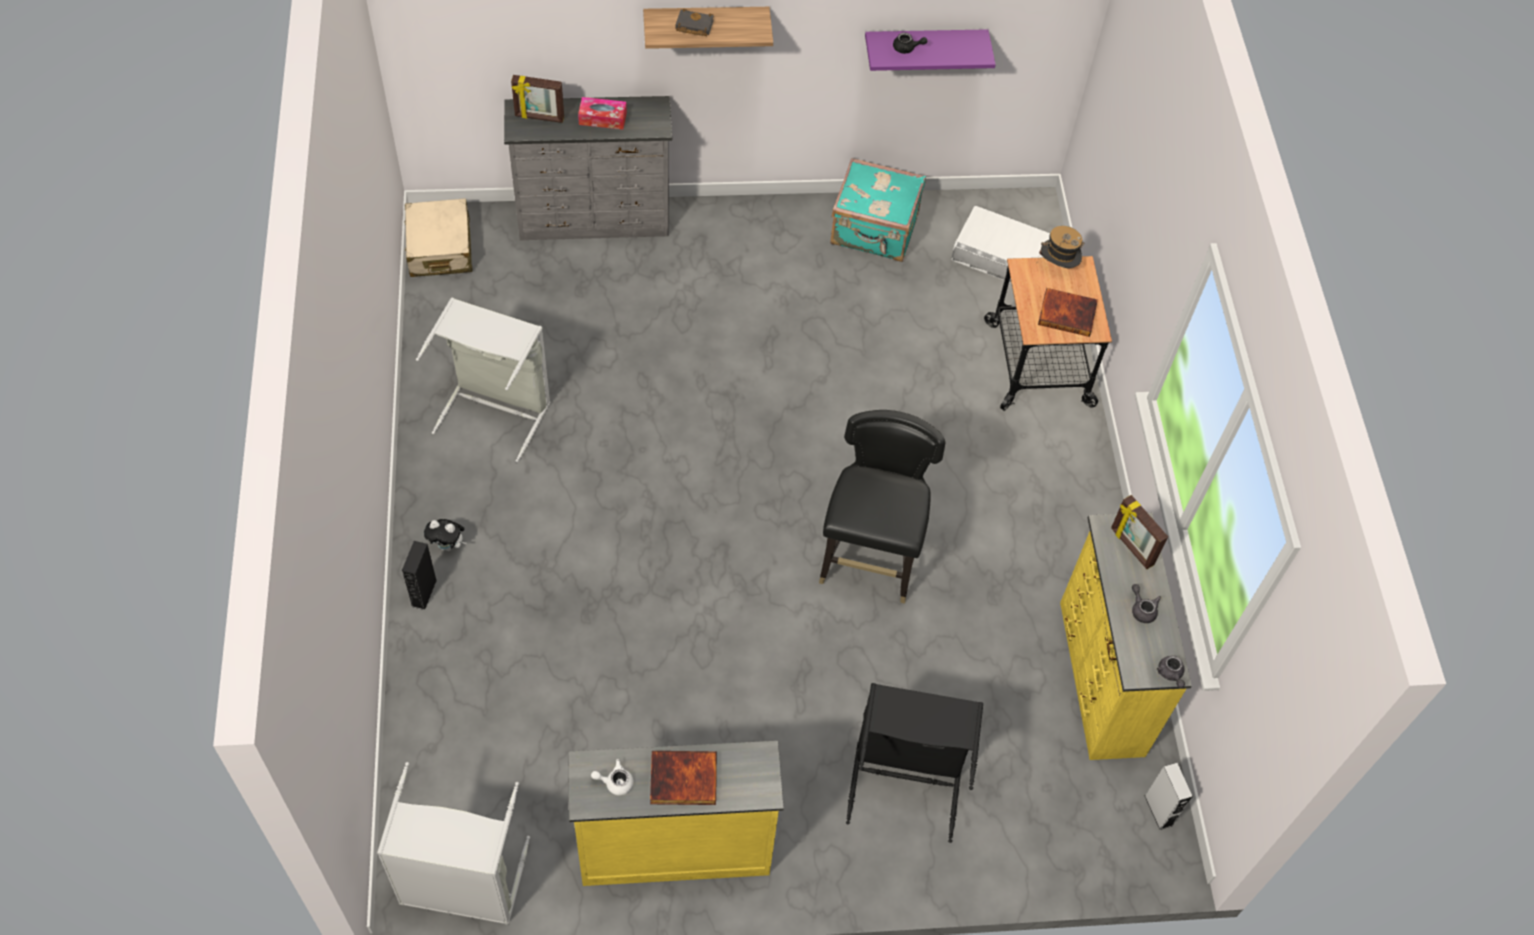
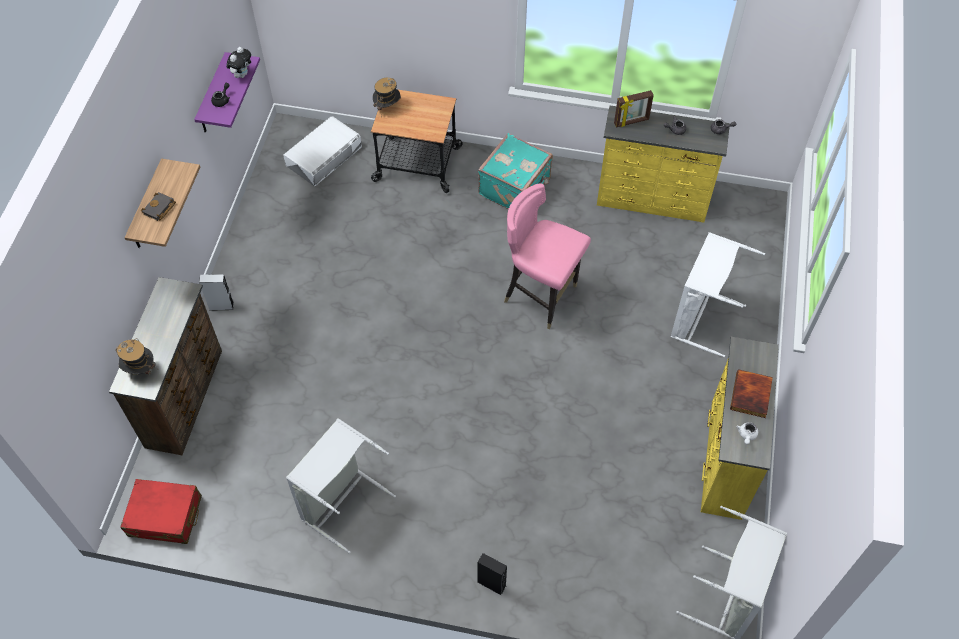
camera: 70 degrees left, 0 degrees up
beige suitcase [404,198,472,277] -> red suitcase [120,479,202,544]
plush toy [424,519,467,551] -> plush toy moved to [226,47,251,78]
grey dresser [504,96,672,241] -> brown dresser [109,277,222,455]
picture frame [511,75,564,123] -> hat [116,338,158,375]
tissue box [578,97,627,130] -> none
black chair [819,410,946,604] -> pink chair [504,183,591,329]
turquoise suitcase [830,158,926,262] -> turquoise suitcase moved to [478,133,553,209]
black laundry basket [846,683,983,843] -> white laundry basket [670,232,765,357]
book [1038,288,1098,337] -> none
grey speaker [1144,763,1193,830] -> grey speaker moved to [199,274,234,311]

